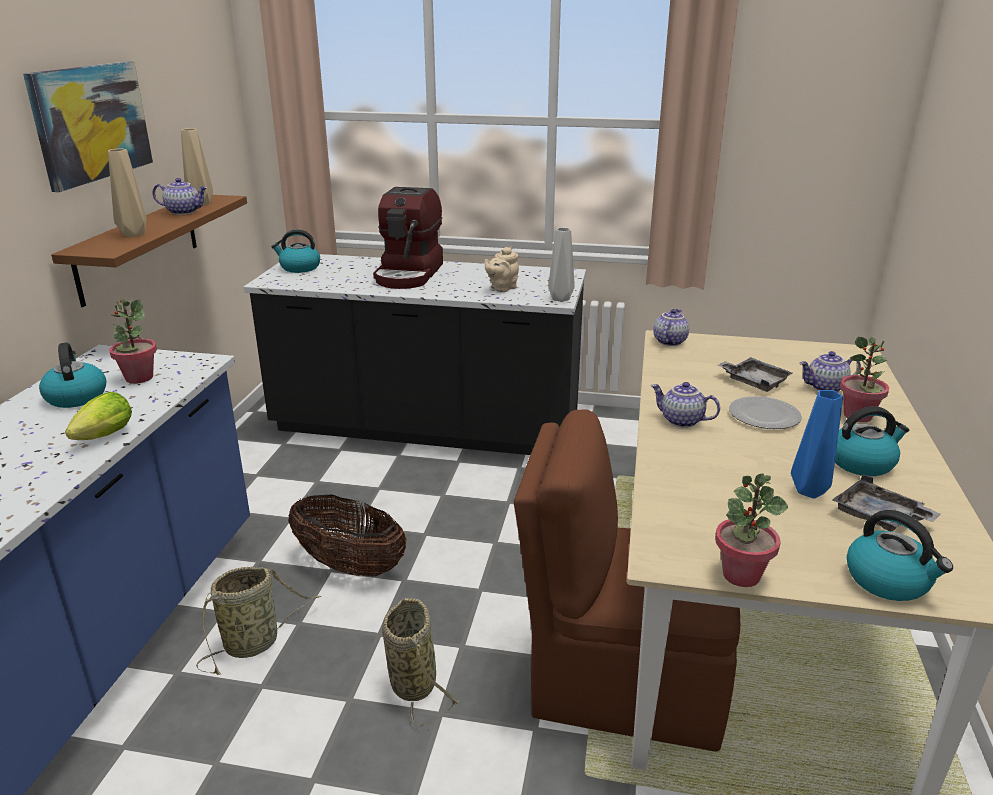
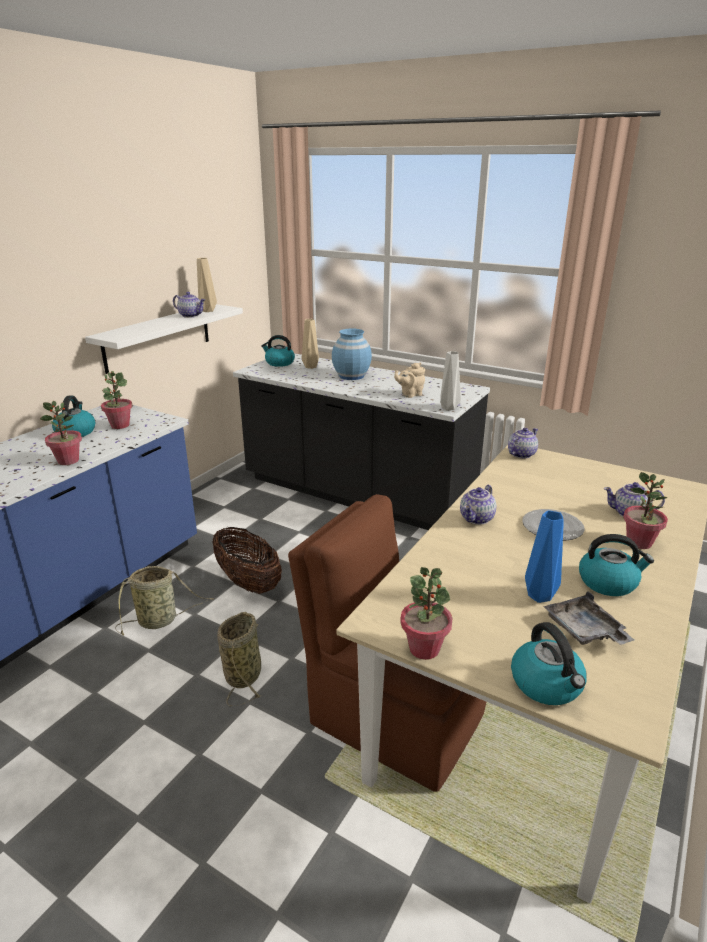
camera: 20 degrees right, 0 degrees up
picture [23,61,153,192] -> none
brown shelf [51,195,247,307] -> white shelf [85,304,243,374]
lettuce [65,392,132,440] -> potted plant [40,401,82,465]
beige vase [108,149,147,237] -> beige vase moved to [302,319,319,369]
coffee machine [373,187,443,289] -> blue vase [332,328,372,380]
teapot [651,382,720,428] -> teapot turned 105 degrees counterclockwise [460,485,496,525]
grey tray [717,357,793,392] -> none

